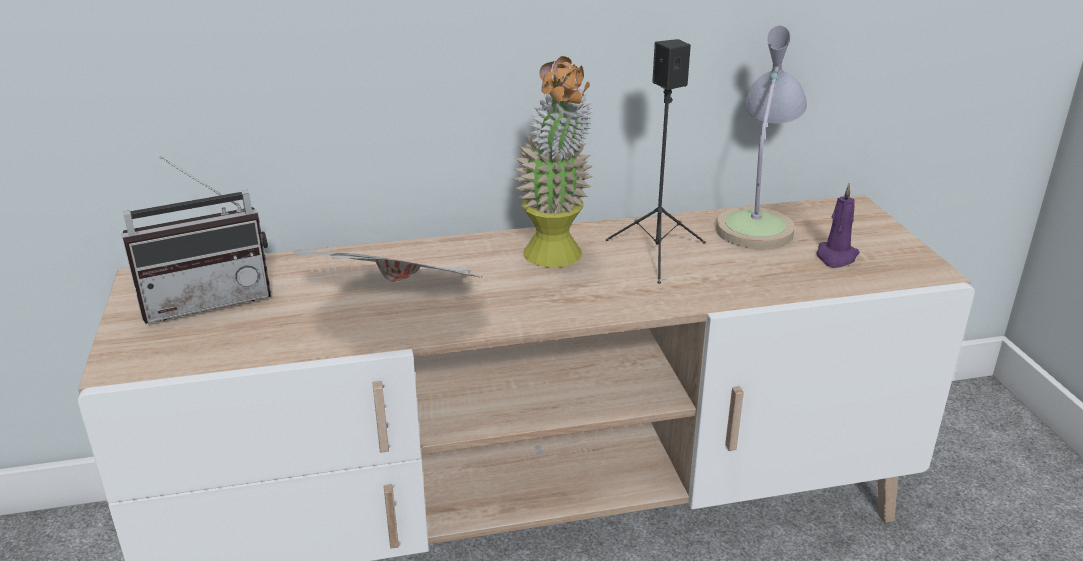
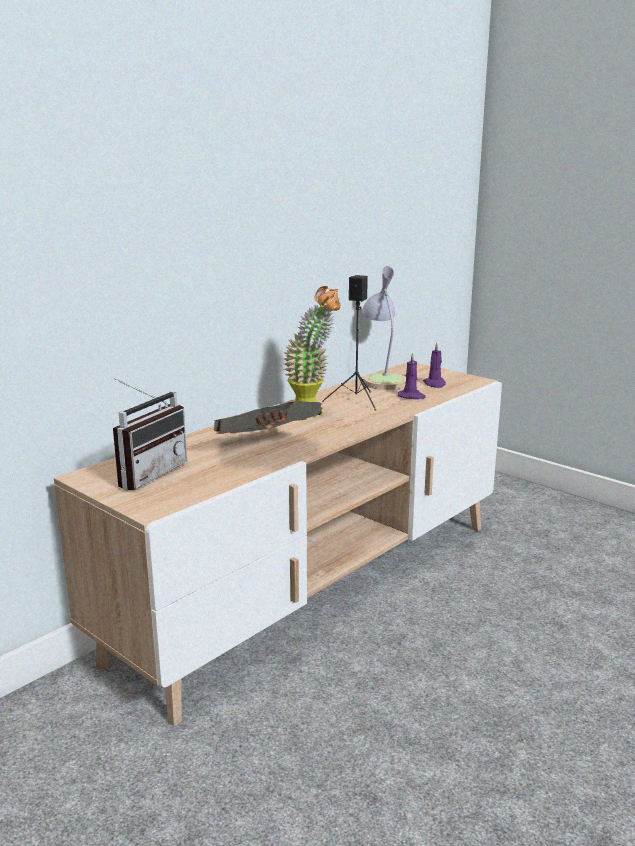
camera: 35 degrees left, 10 degrees down
none -> purple candle [398,353,426,399]

